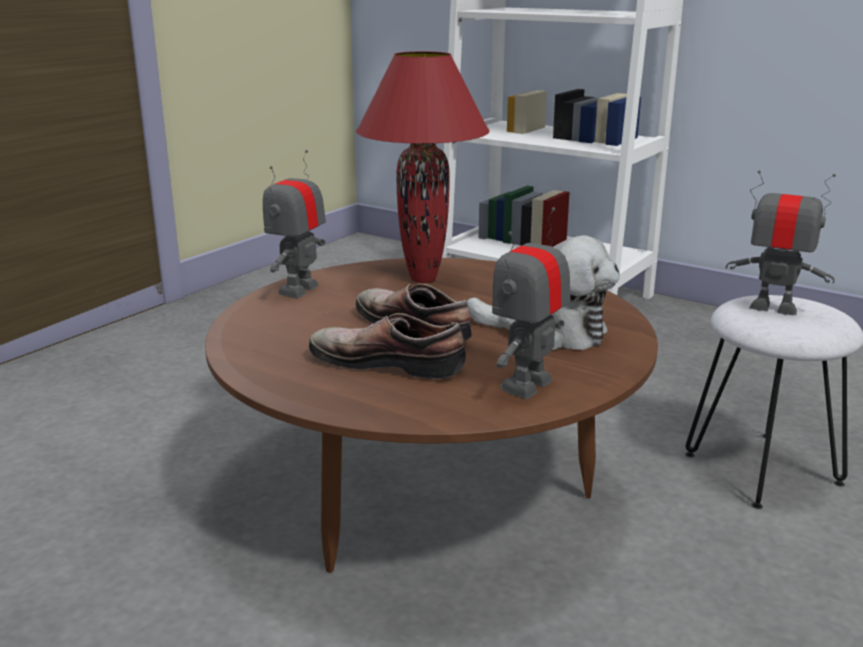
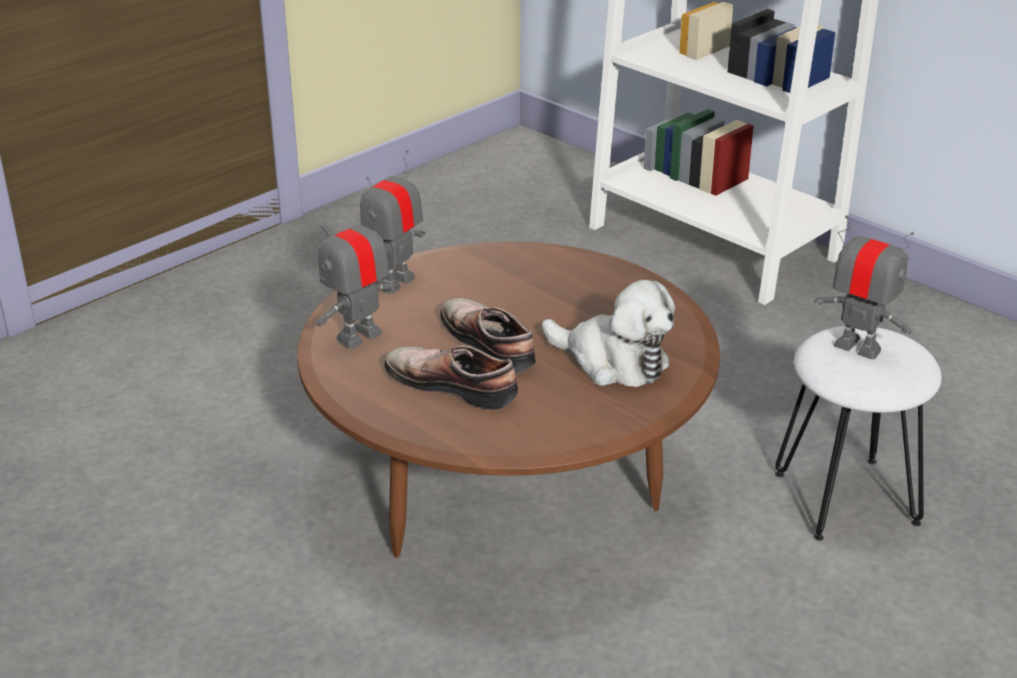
camera: 10 degrees right, 10 degrees up
red table lamp [356,51,490,283] -> none
toy robot [492,207,570,399] -> toy robot moved to [316,199,399,349]

